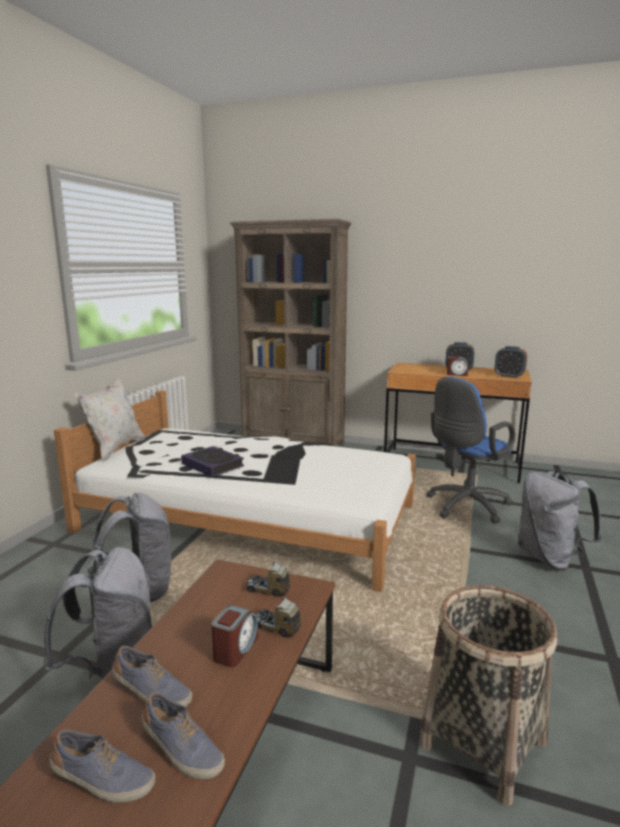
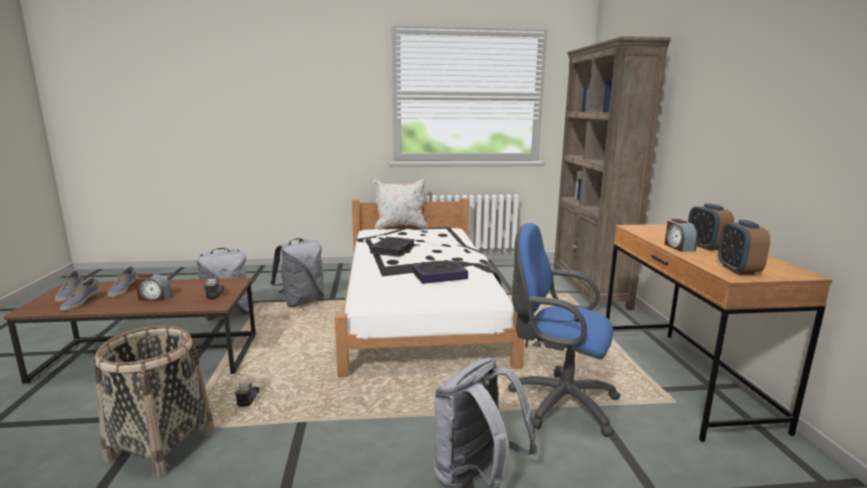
camera: 65 degrees right, 0 degrees up
toy truck [256,597,301,637] -> toy truck moved to [235,383,259,407]
none -> book [412,260,468,284]

